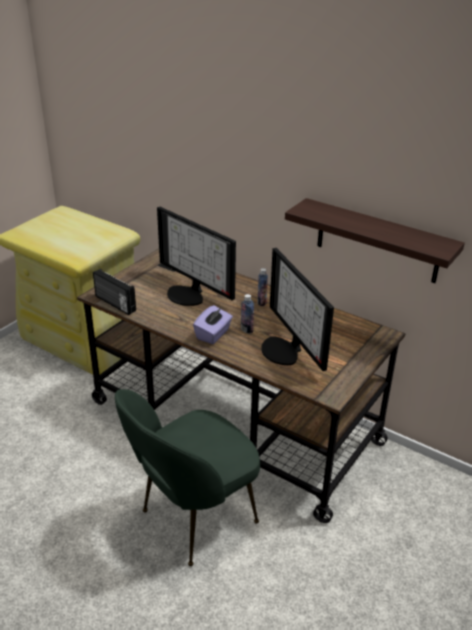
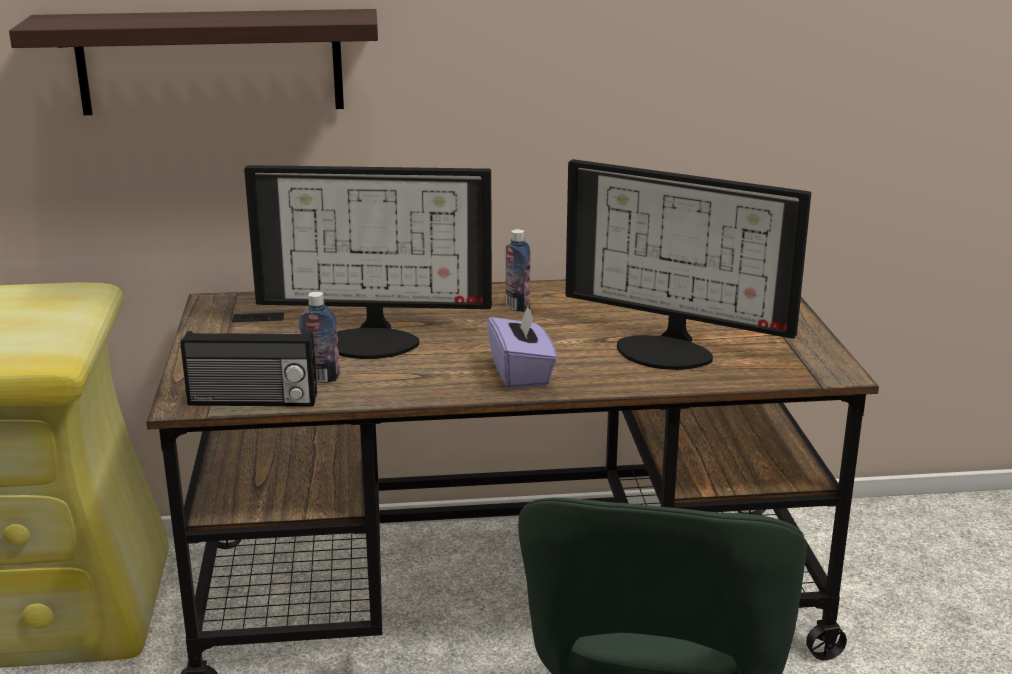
camera: 40 degrees left, 10 degrees down
bottle [241,294,254,334] -> bottle moved to [299,291,340,383]
shelf [285,198,465,283] -> shelf moved to [9,9,378,115]

